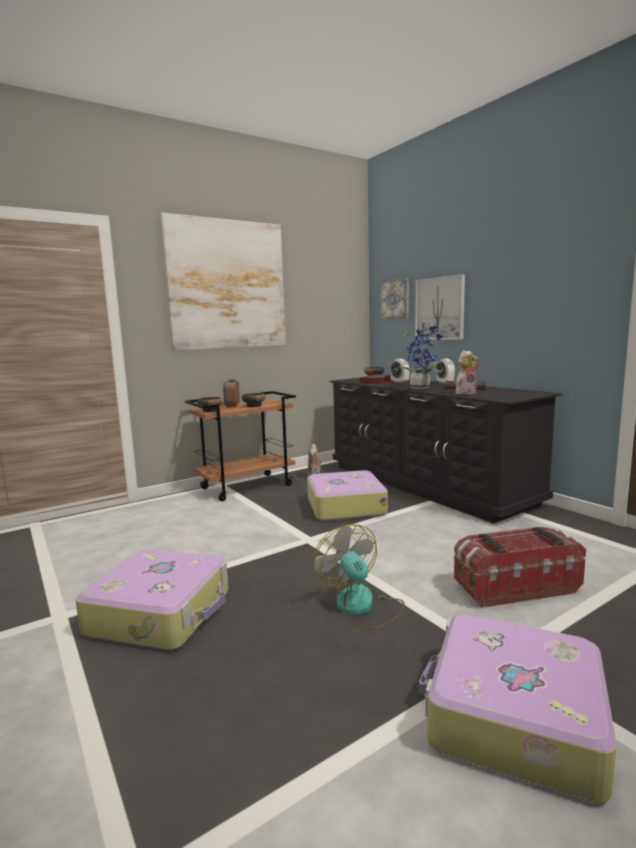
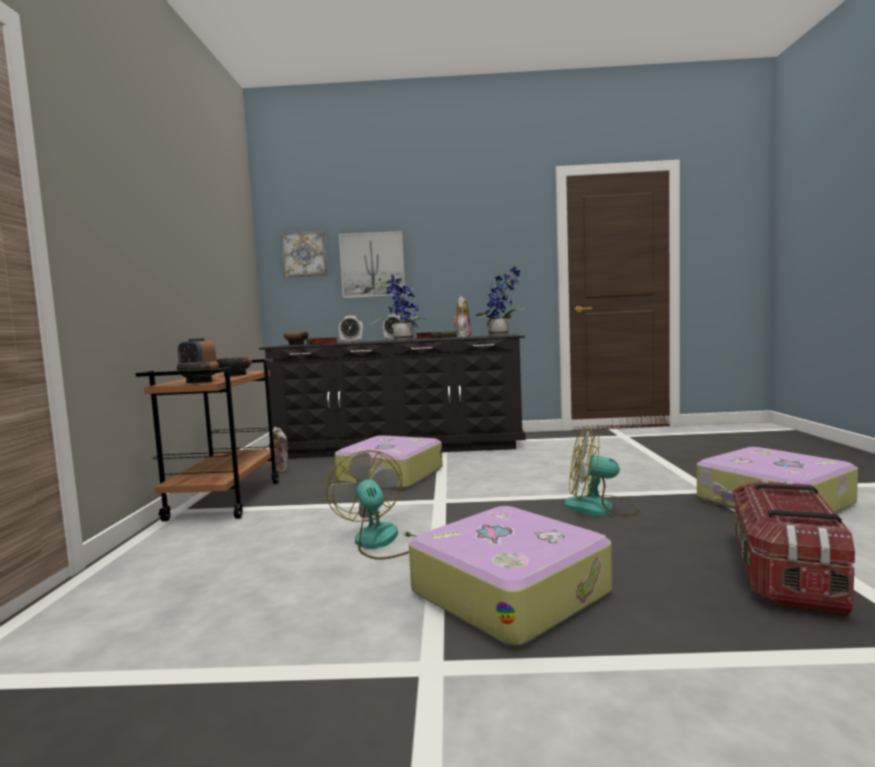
camera: 55 degrees left, 5 degrees down
picture [161,213,286,351] -> none
storage box [454,527,586,608] -> storage box moved to [733,480,855,618]
none -> fan [326,450,418,560]
none -> potted plant [476,267,523,336]

